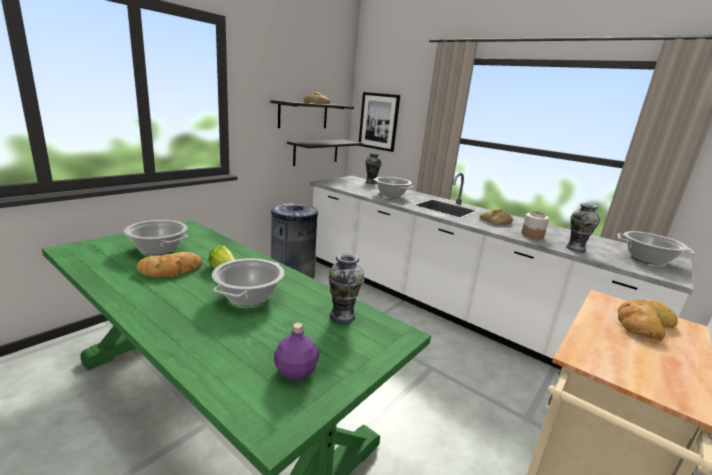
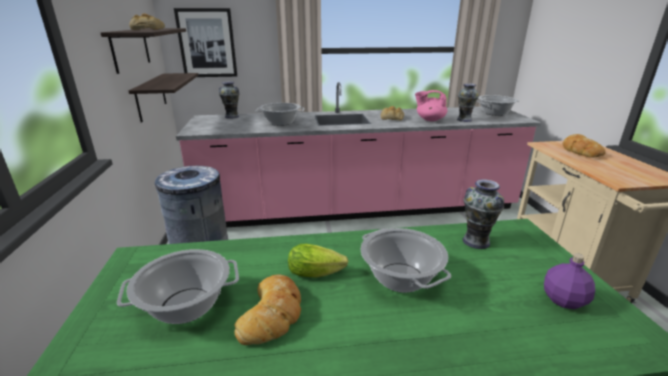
camera: 45 degrees left, 5 degrees up
white counter [310,173,694,369] -> pink counter [176,82,541,227]
jar [521,211,549,239] -> pink teapot [415,90,447,121]

